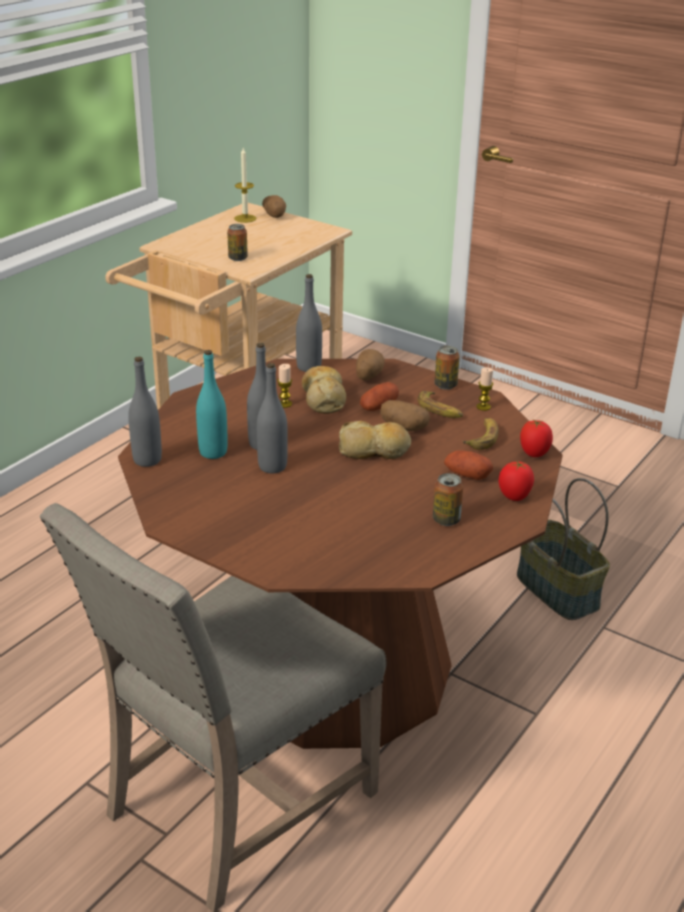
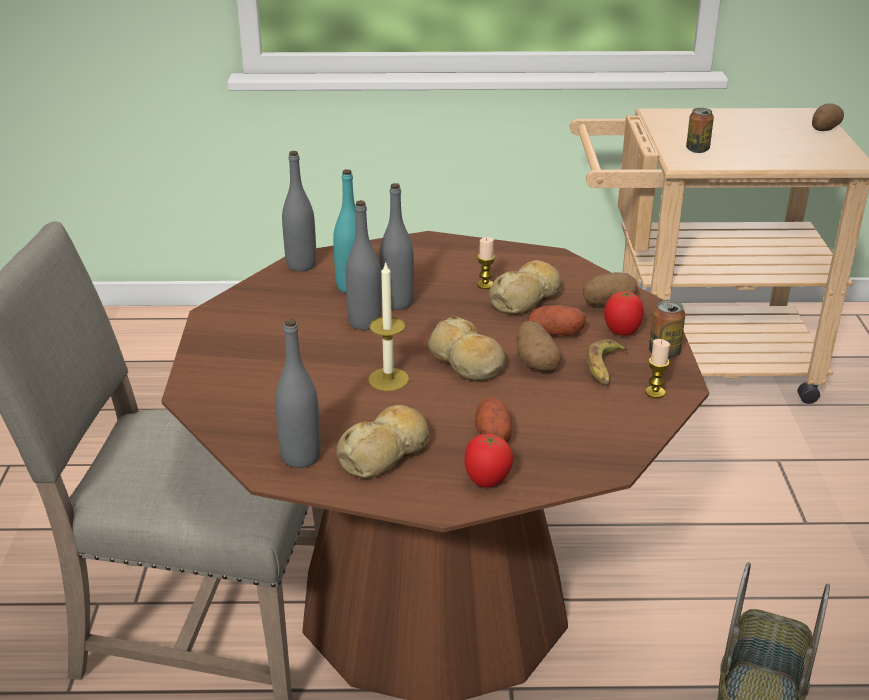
camera: 55 degrees right, 0 degrees up
candle [234,148,257,223] -> candle moved to [368,261,409,391]
grey bottle [296,274,322,372] -> grey bottle moved to [275,319,321,468]
can [433,473,463,526] -> bread [336,405,429,478]
banana [463,418,499,450] -> none
tomato [520,420,553,457] -> tomato moved to [604,291,644,336]

